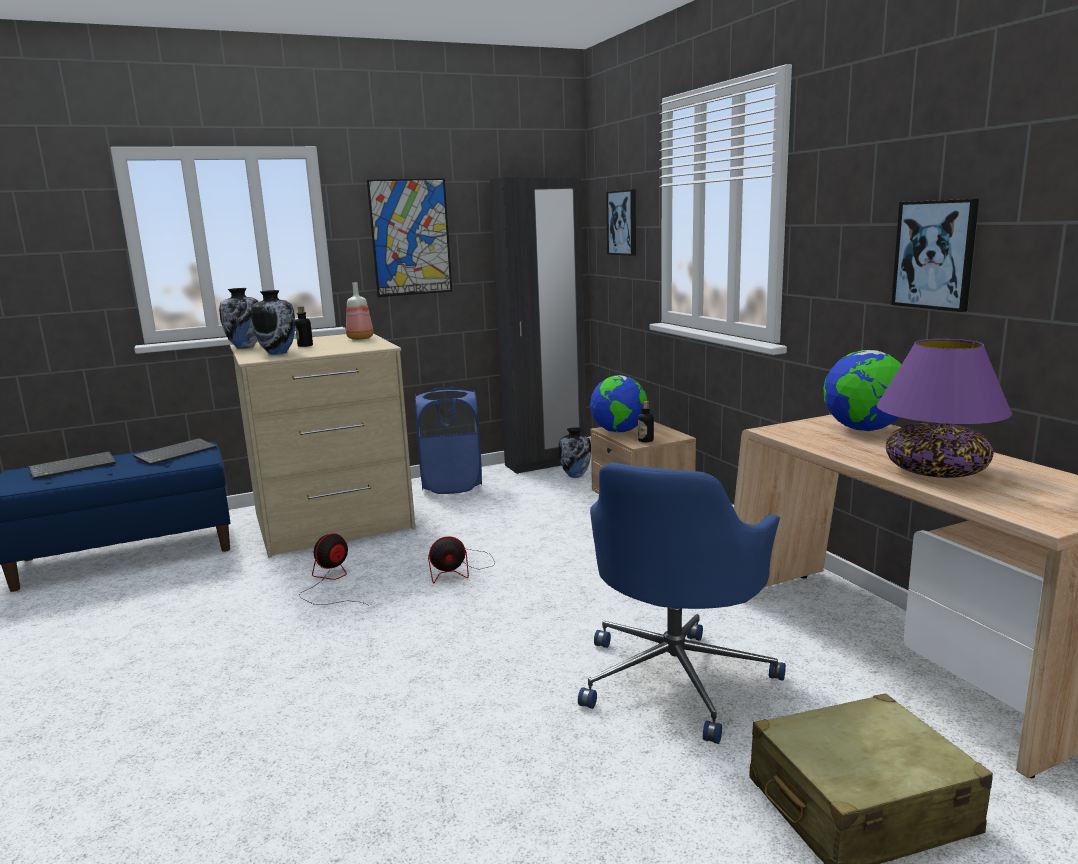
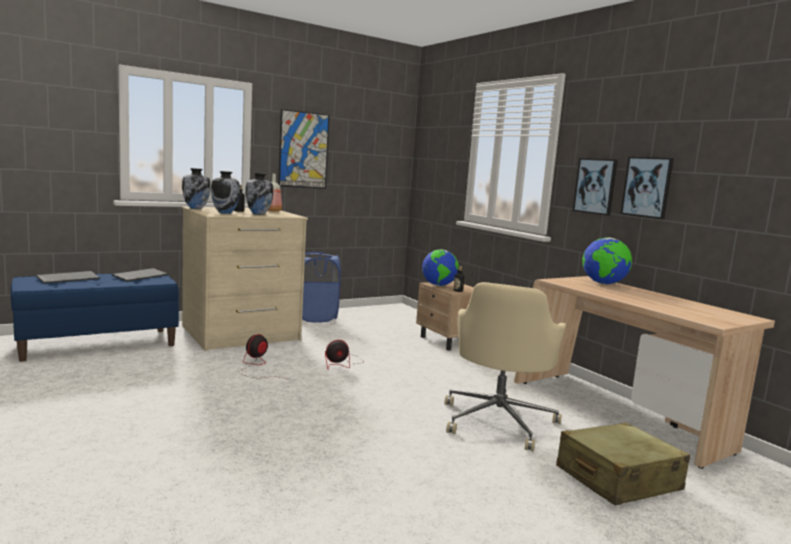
camera: 10 degrees left, 5 degrees down
black wardrobe [490,176,587,474] -> none
vase [559,427,591,478] -> vase moved to [245,173,273,215]
blue office chair [578,463,786,744] -> beige office chair [445,282,566,451]
picture [606,189,636,256] -> picture moved to [573,158,618,216]
purple table lamp [877,339,1012,478] -> none

